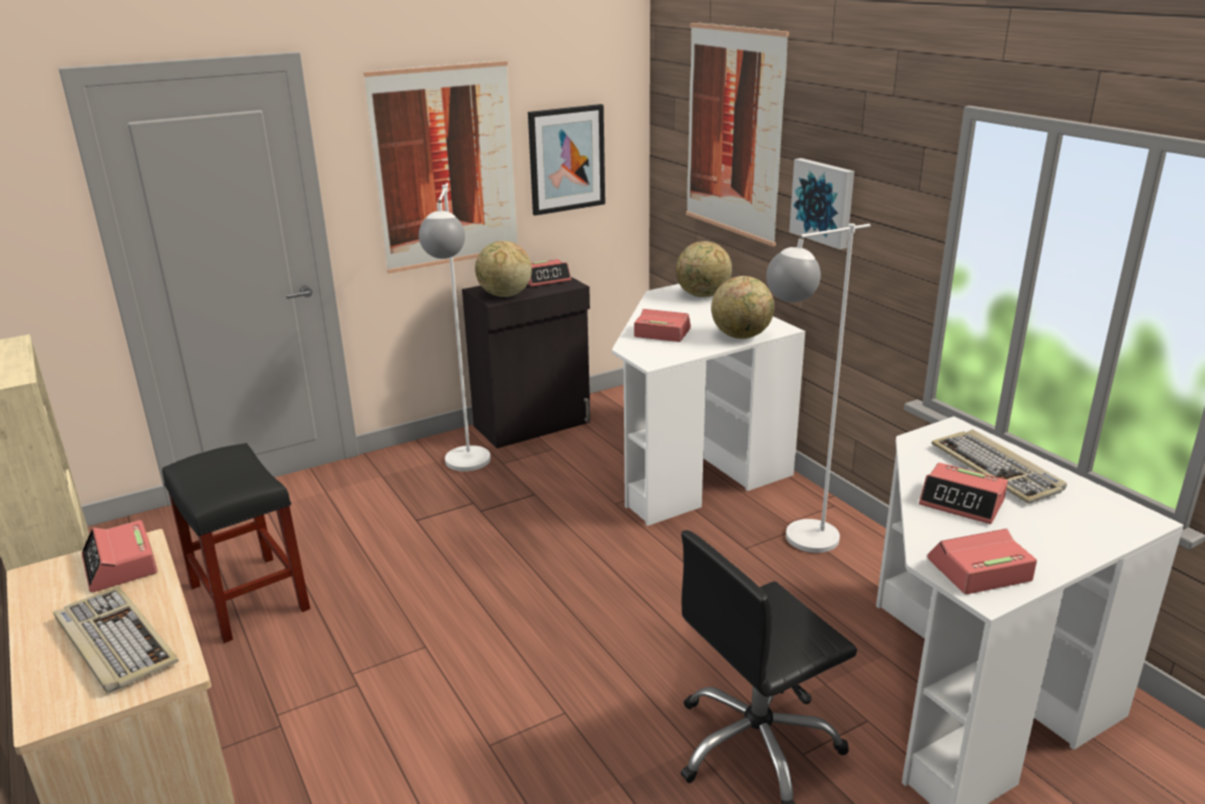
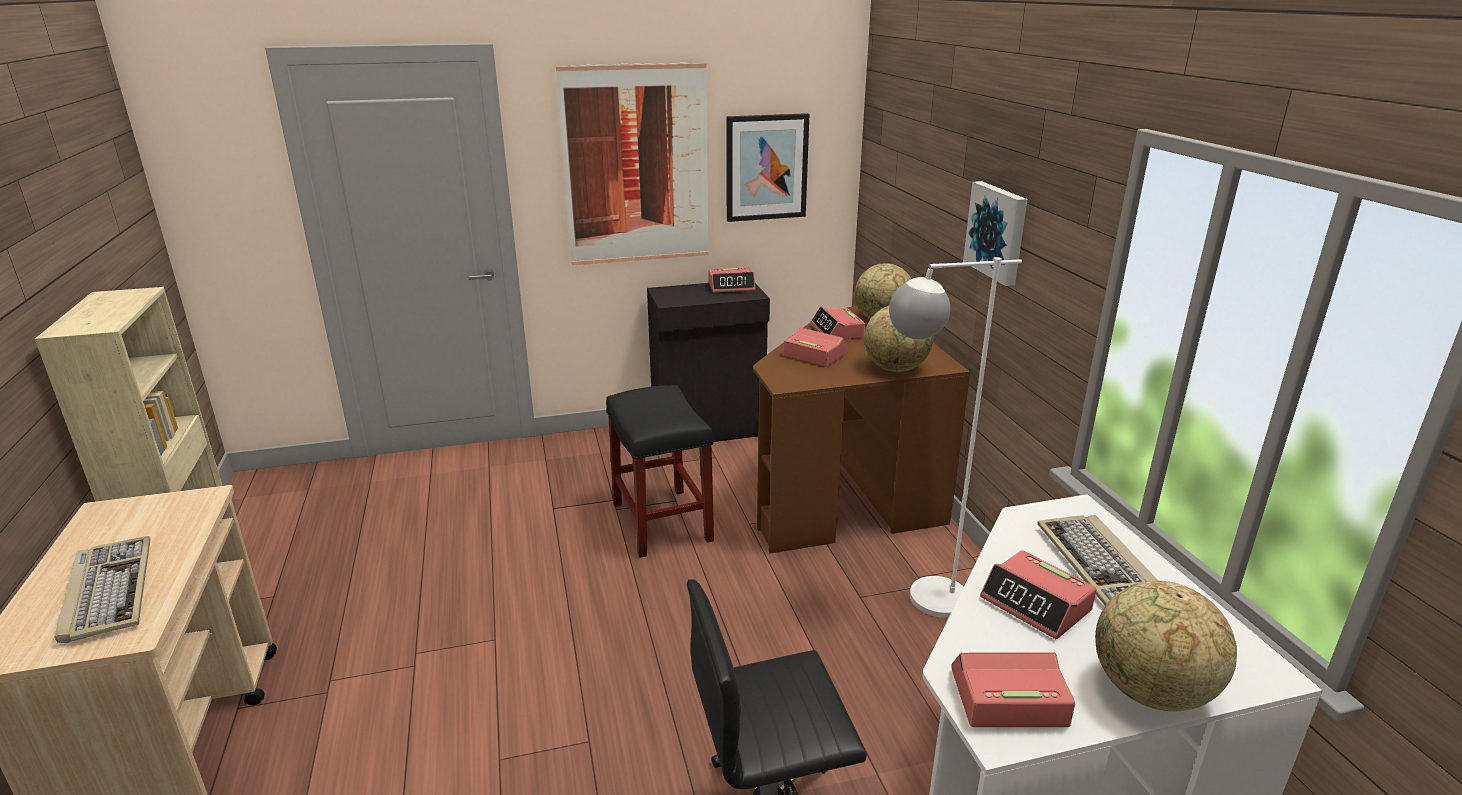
camera: 15 degrees right, 0 degrees up
alarm clock [82,520,158,592] -> alarm clock moved to [810,306,865,339]
black stool [162,443,310,643] -> black stool moved to [606,385,714,558]
white floor lamp [419,183,491,471] -> none
globe [475,241,532,297] -> globe moved to [1095,581,1237,712]
white desk [612,284,805,526] -> brown desk [753,306,970,554]
picture [686,22,789,246] -> none

